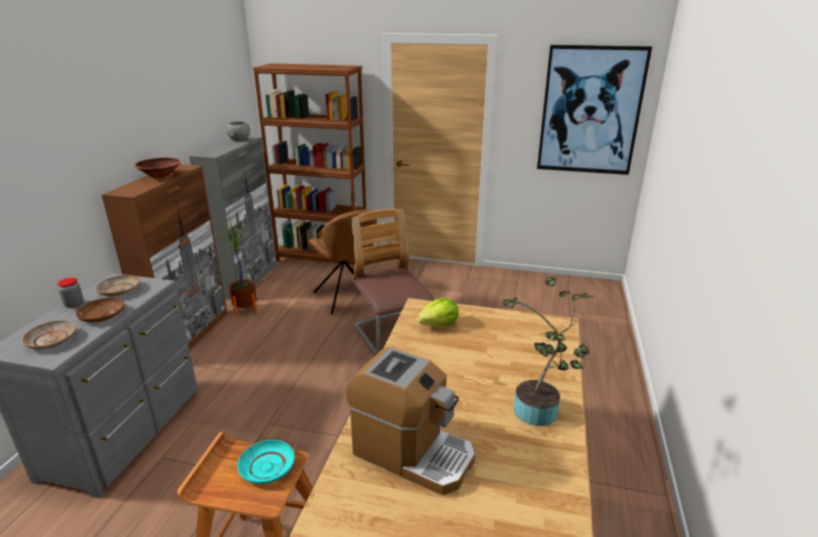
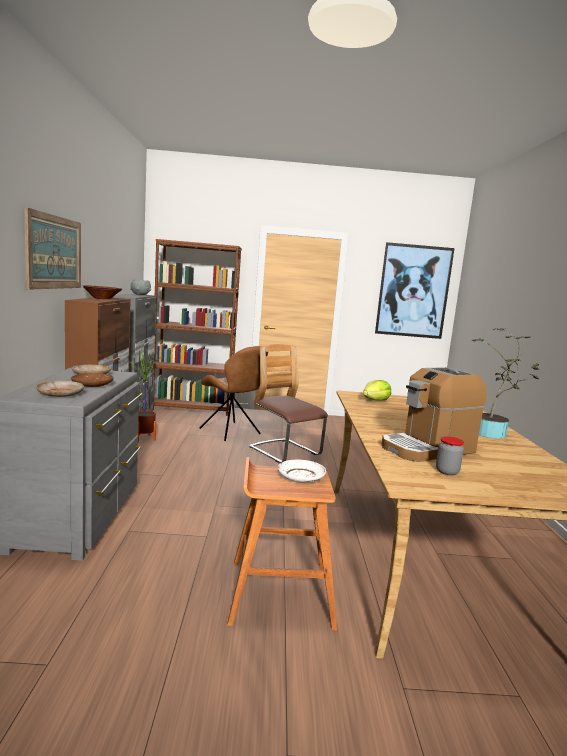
camera: 15 degrees left, 15 degrees down
jar [57,278,84,308] -> jar moved to [436,436,464,475]
turquoise plate [237,440,295,484] -> white plate [278,460,326,483]
coffee machine [346,348,475,495] -> coffee machine turned 135 degrees clockwise [382,367,487,462]
none -> picture [24,207,81,290]

